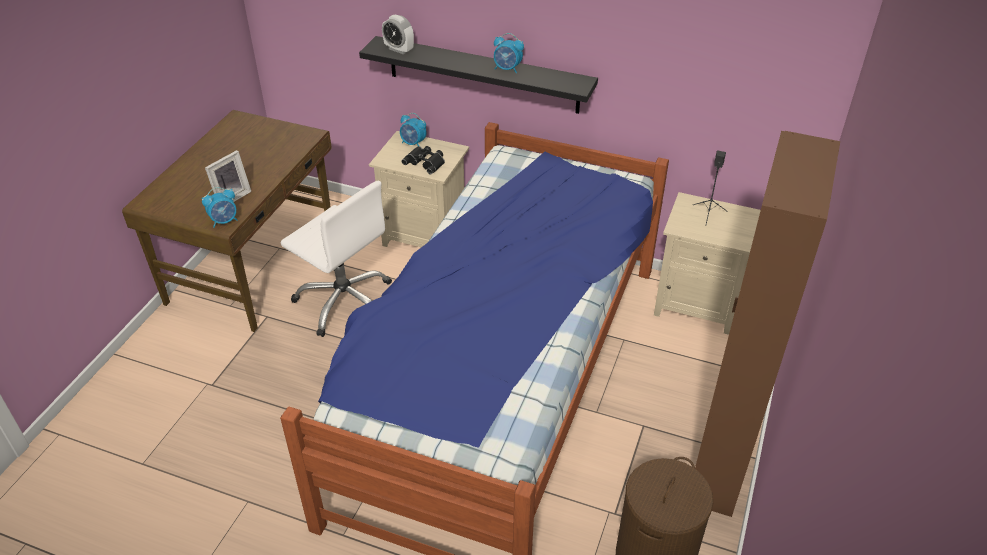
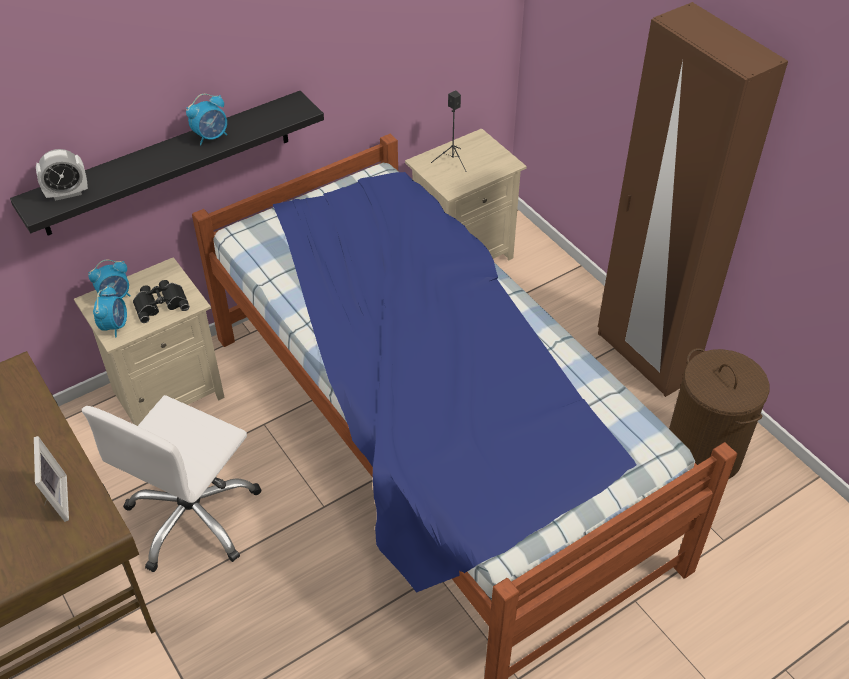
camera: 55 degrees left, 5 degrees up
alarm clock [202,187,237,228] -> alarm clock moved to [93,285,127,338]
white office chair [281,181,392,337] -> white office chair turned 135 degrees clockwise [82,395,261,572]

